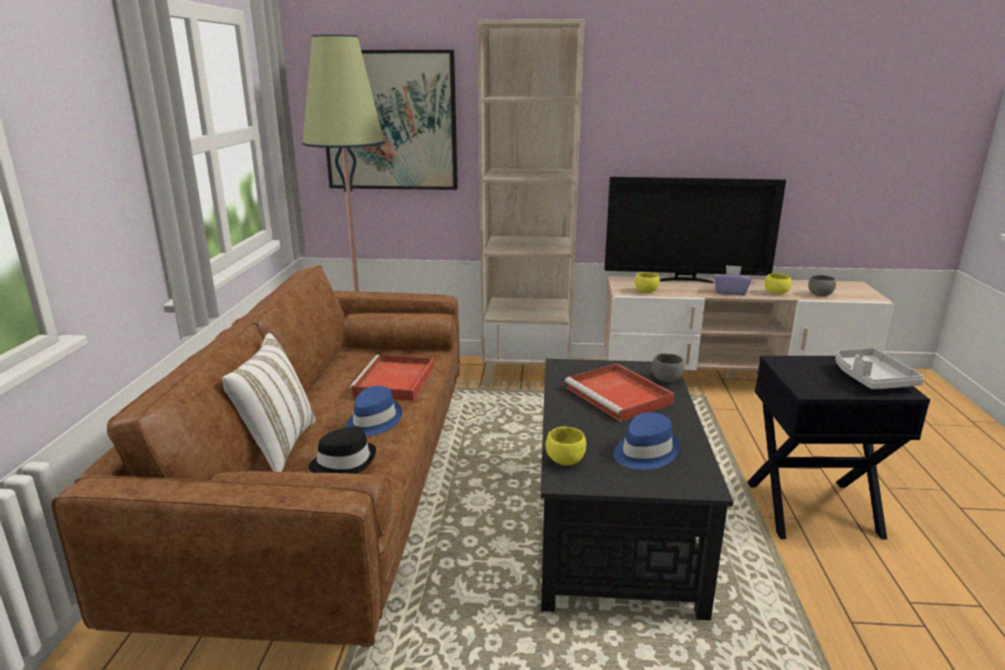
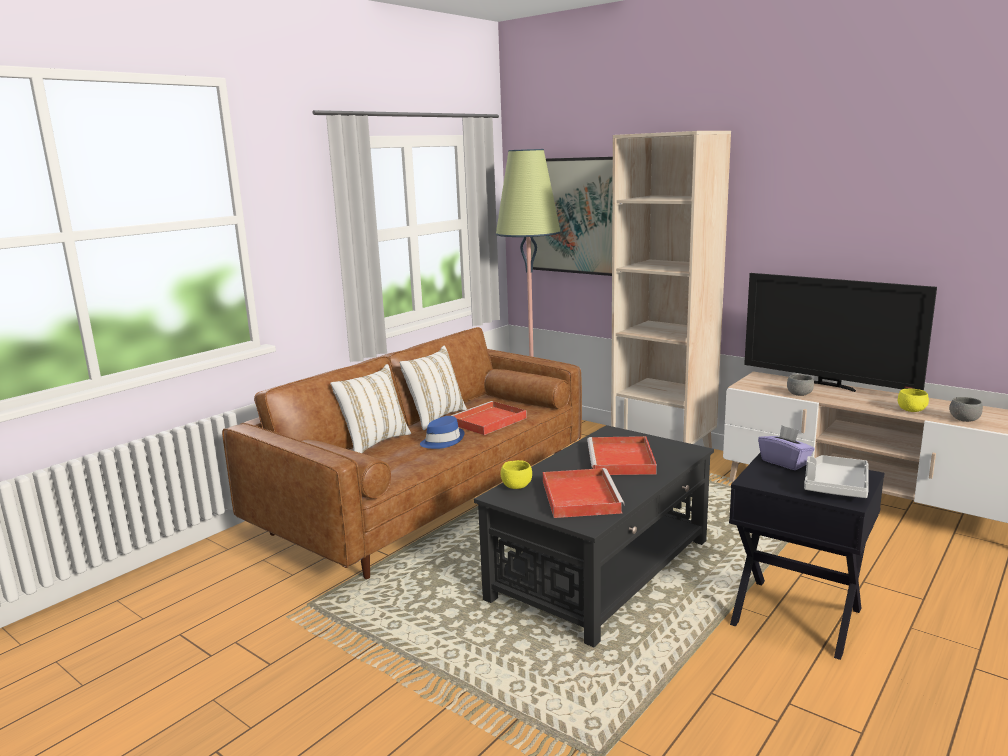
camera: 35 degrees right, 5 degrees down
black hat [309,426,376,474] -> none
blue hat [614,412,680,469] -> red tray [543,468,625,518]
yellow bowl [635,272,660,293] -> none
grey bowl [652,353,685,382] -> grey bowl moved to [787,374,814,396]
purple tissue box [714,265,751,295] -> purple tissue box moved to [758,425,814,470]
none -> white pillow [399,346,467,430]

